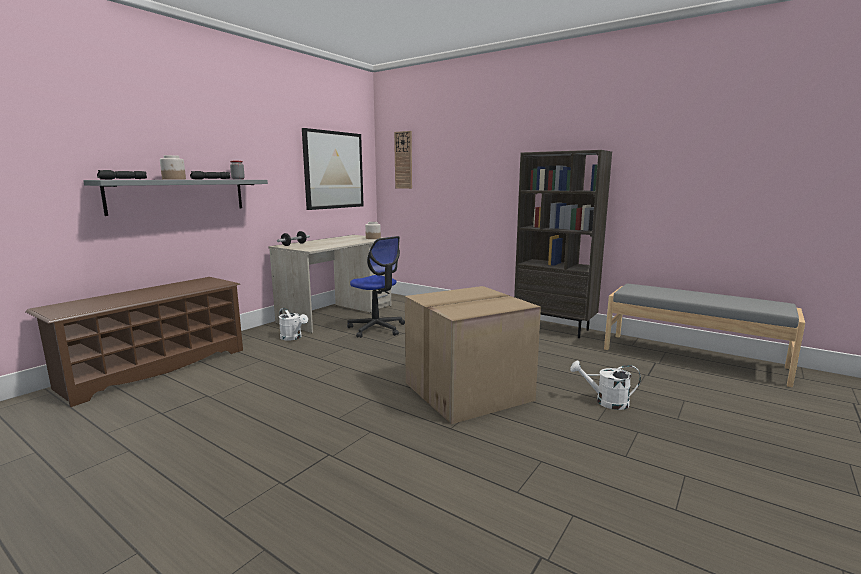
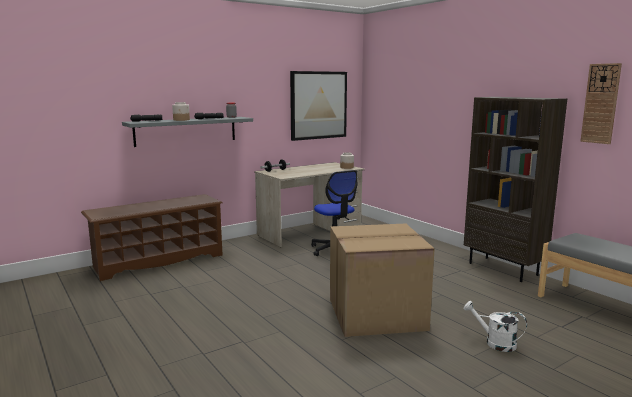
camera: 20 degrees right, 0 degrees up
white watering can [279,308,308,340] -> none
wall clock [394,131,412,189] -> wall clock moved to [580,63,622,144]

